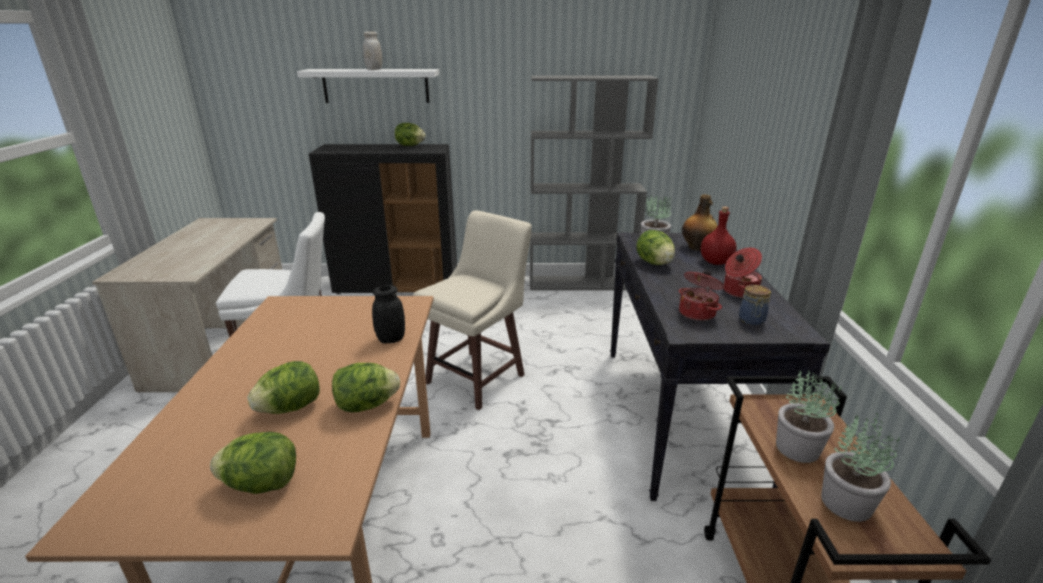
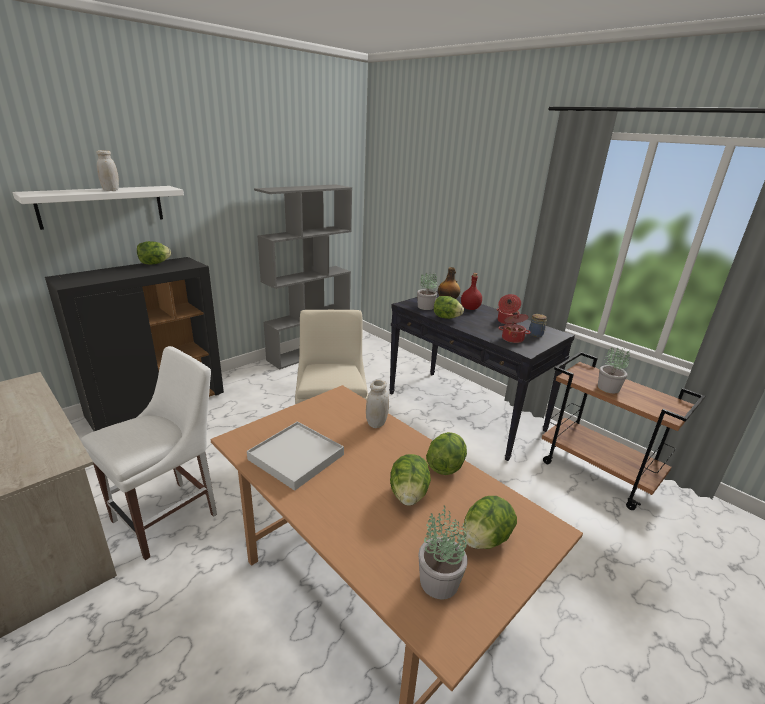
camera: 45 degrees left, 0 degrees up
black jar [372,285,405,343] -> white jar [366,380,389,428]
potted plant [821,413,900,522] -> potted plant moved to [418,505,468,599]
none -> white tray [247,421,344,491]

